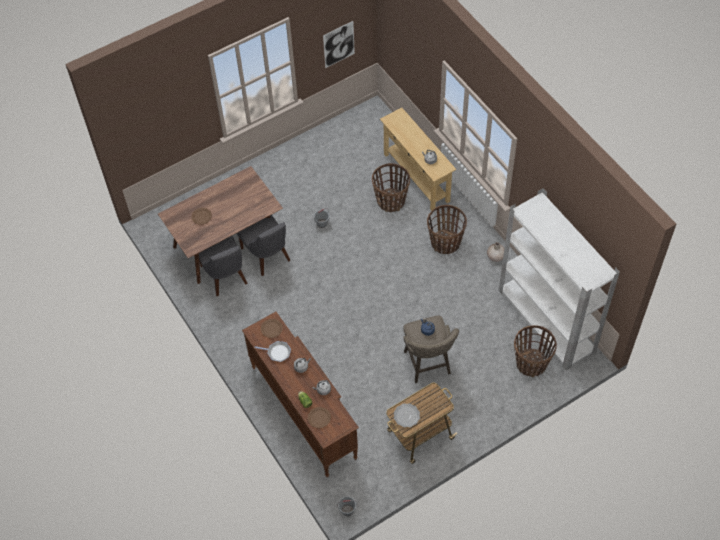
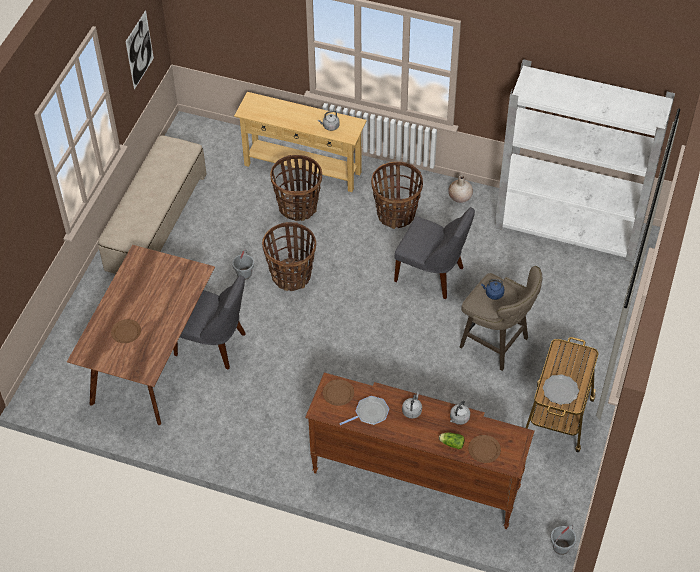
camera: 40 degrees left, 5 degrees down
grey chair [199,236,248,296] -> grey chair moved to [394,207,475,299]
basket [514,325,557,377] -> basket moved to [262,222,316,291]
none -> beige bench [98,135,206,274]

